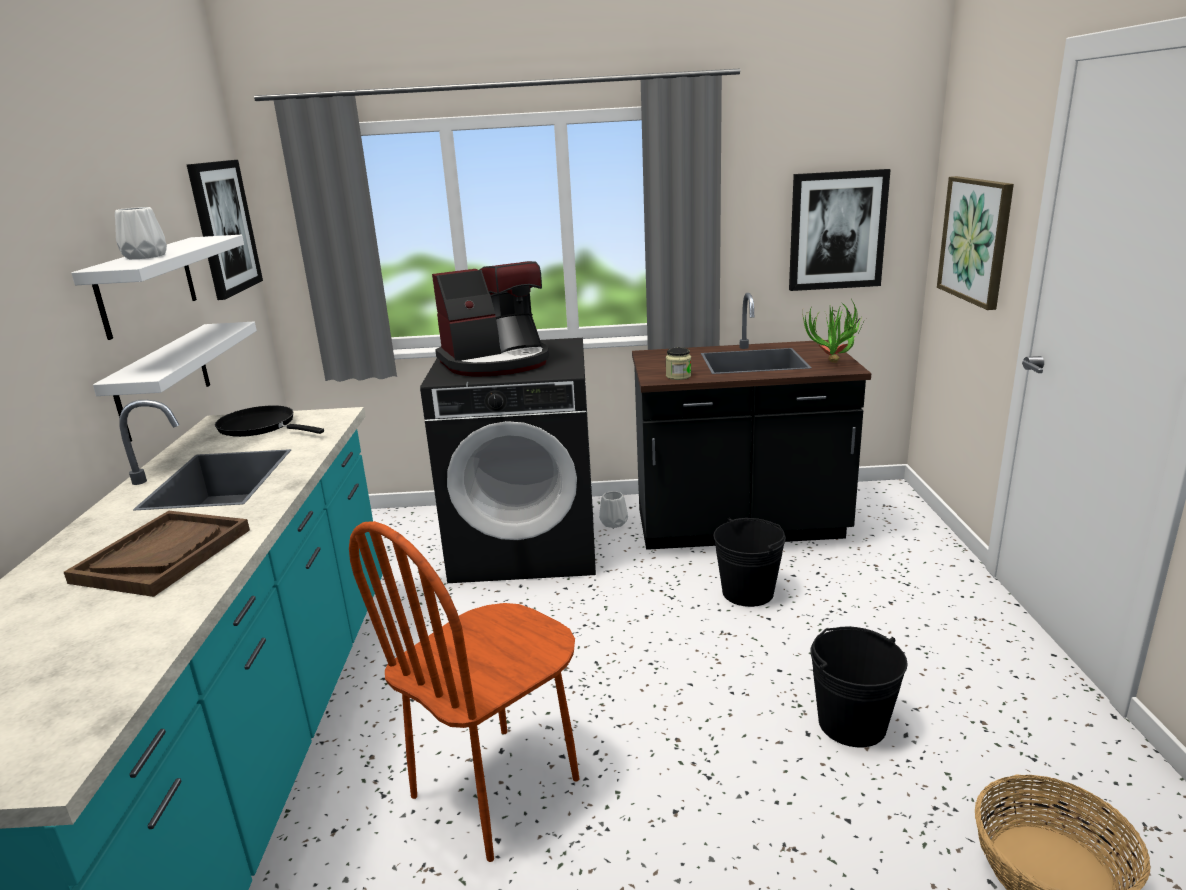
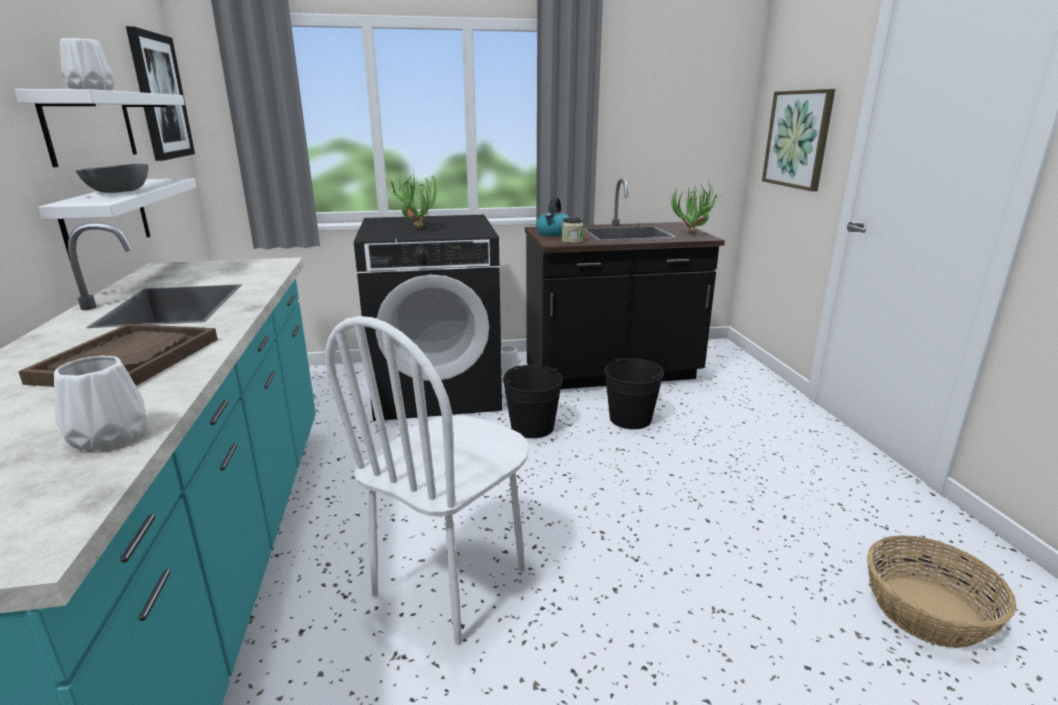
camera: 10 degrees left, 0 degrees up
black frying pan [215,405,324,437] -> none
brown chair [349,521,579,862] -> white chair [325,316,529,645]
coffee machine [432,261,549,377] -> potted plant [390,171,439,229]
picture [789,169,891,291] -> none
black bucket [810,627,908,747] -> black bucket moved to [503,365,563,438]
none -> white vase [54,355,147,450]
none -> grey bowl [75,164,148,193]
none -> kettle [536,197,569,237]

